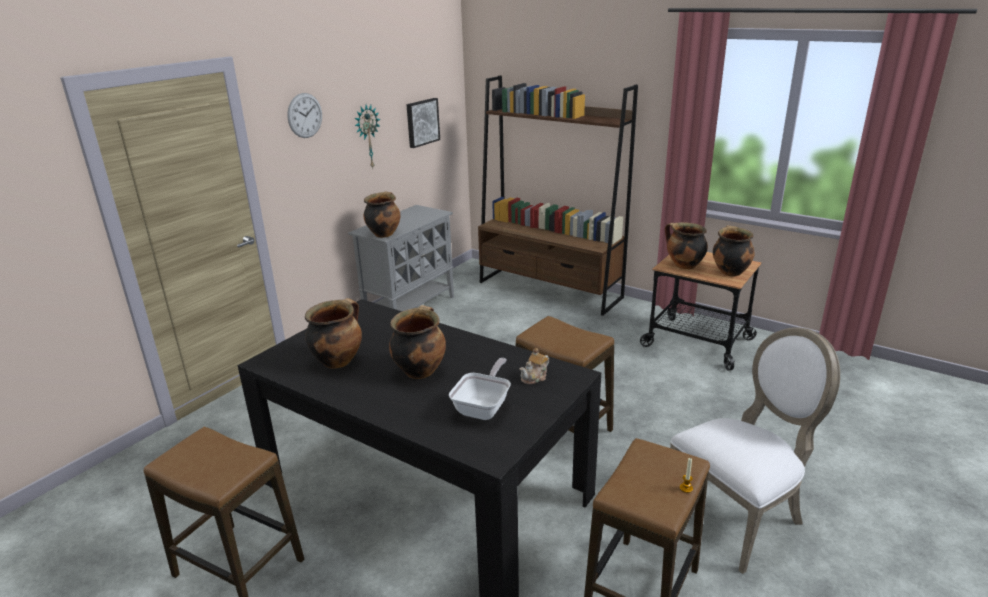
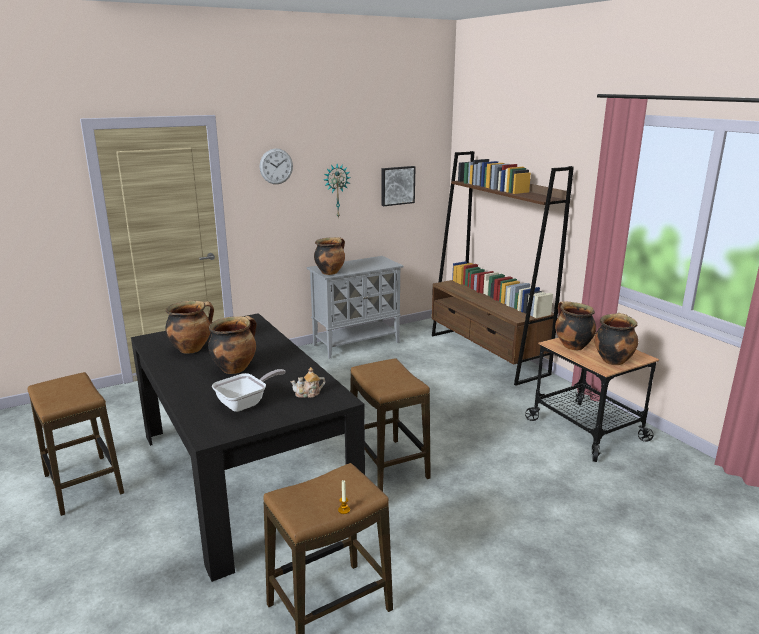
camera: 25 degrees right, 5 degrees down
white chair [670,327,840,574] -> none

